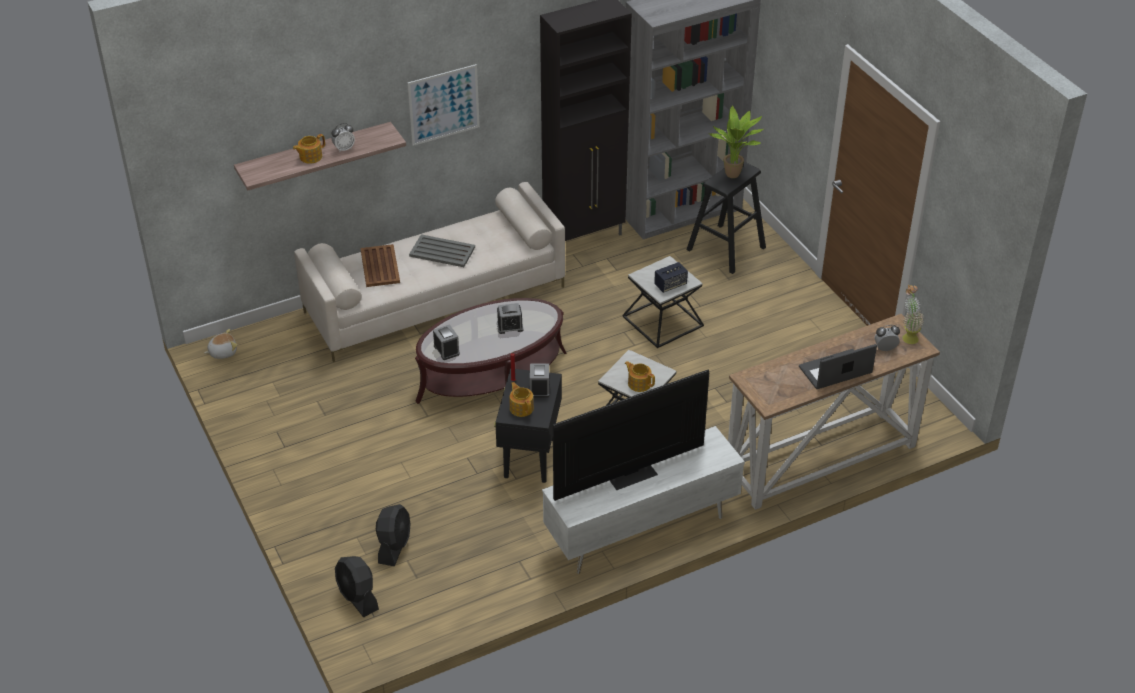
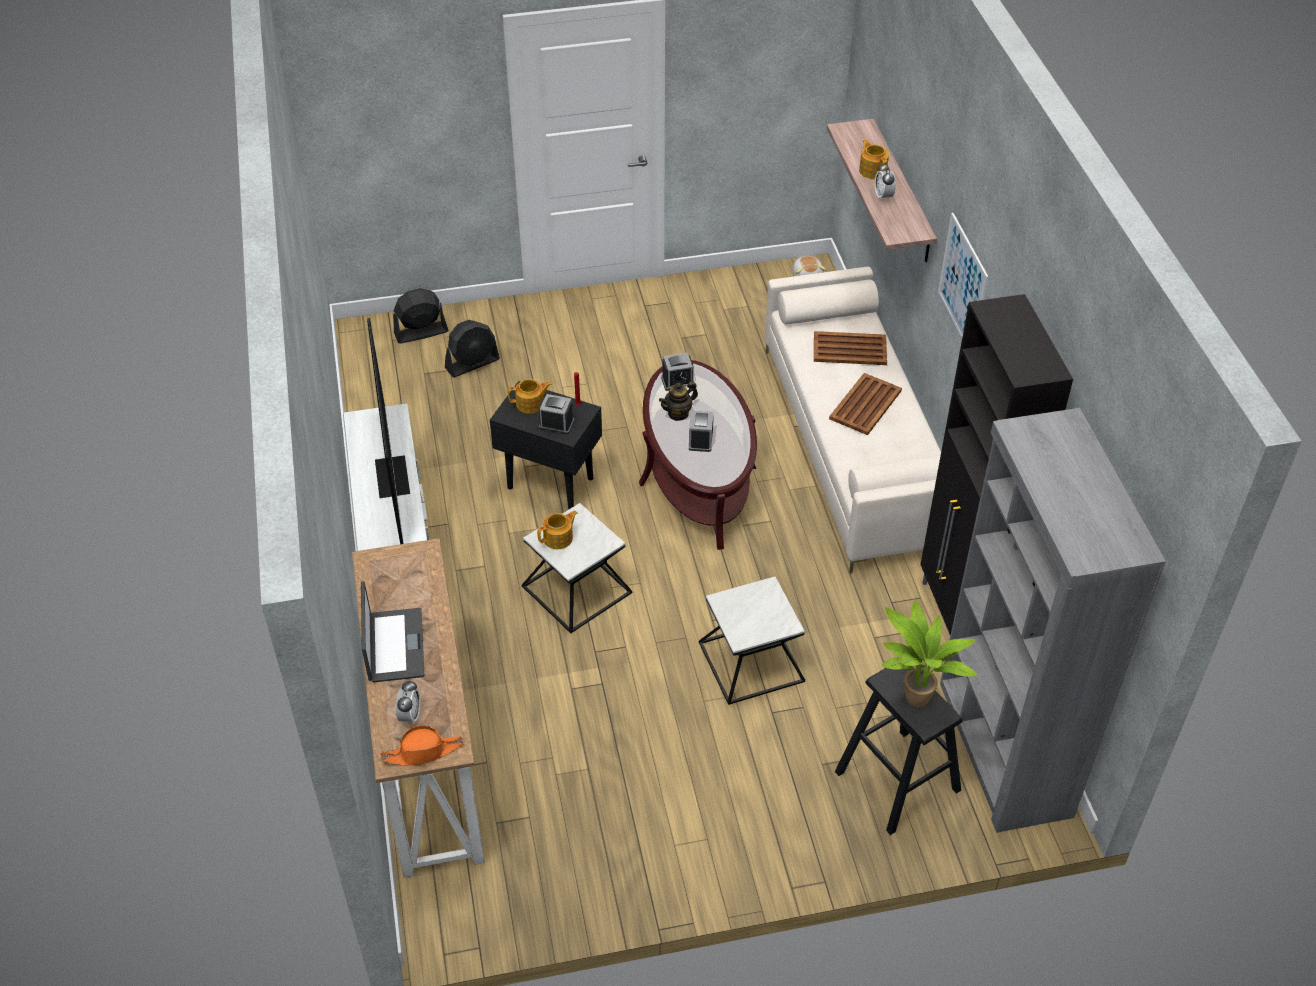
camera: 105 degrees right, 5 degrees up
black fan [376,504,411,566] -> black fan turned 60 degrees counterclockwise [445,320,500,378]
grey tray [409,234,475,267] -> brown tray [829,373,902,435]
speaker [654,262,688,293] -> none
potted plant [902,285,924,344] -> orange hat [380,725,464,766]
none -> teapot [659,381,698,421]

